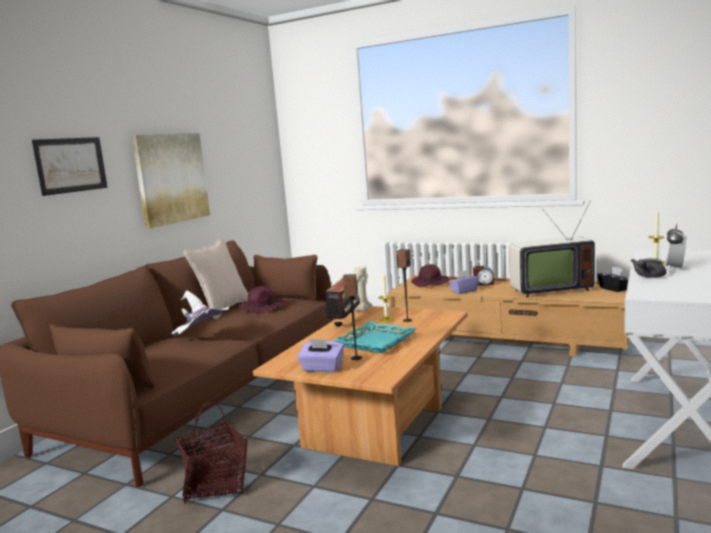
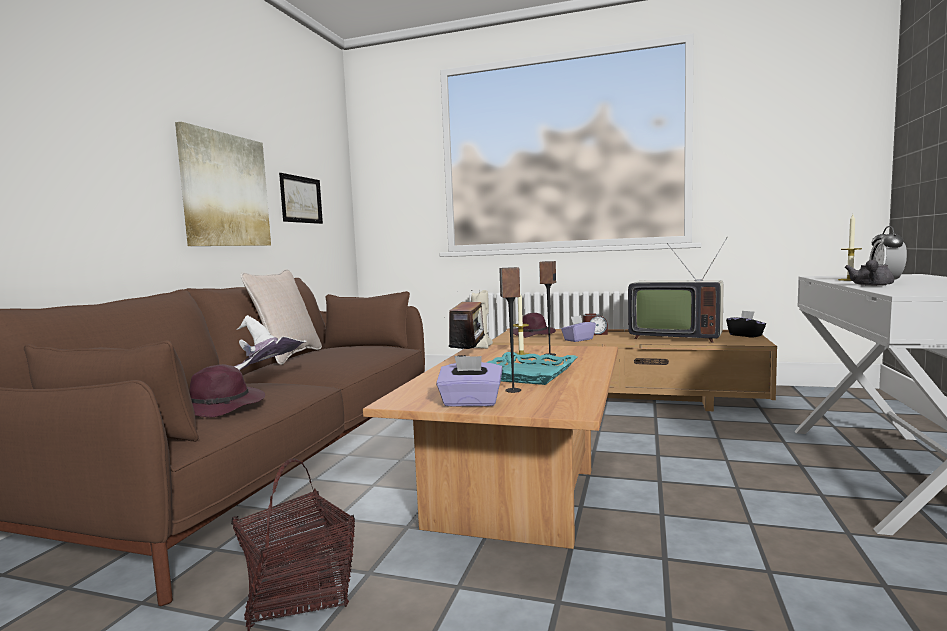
camera: 10 degrees left, 5 degrees down
picture [32,137,108,196] -> picture moved to [279,173,323,224]
purple hat [239,286,284,313] -> purple hat moved to [190,364,265,418]
television [509,202,595,298] -> television turned 45 degrees clockwise [628,237,728,343]

